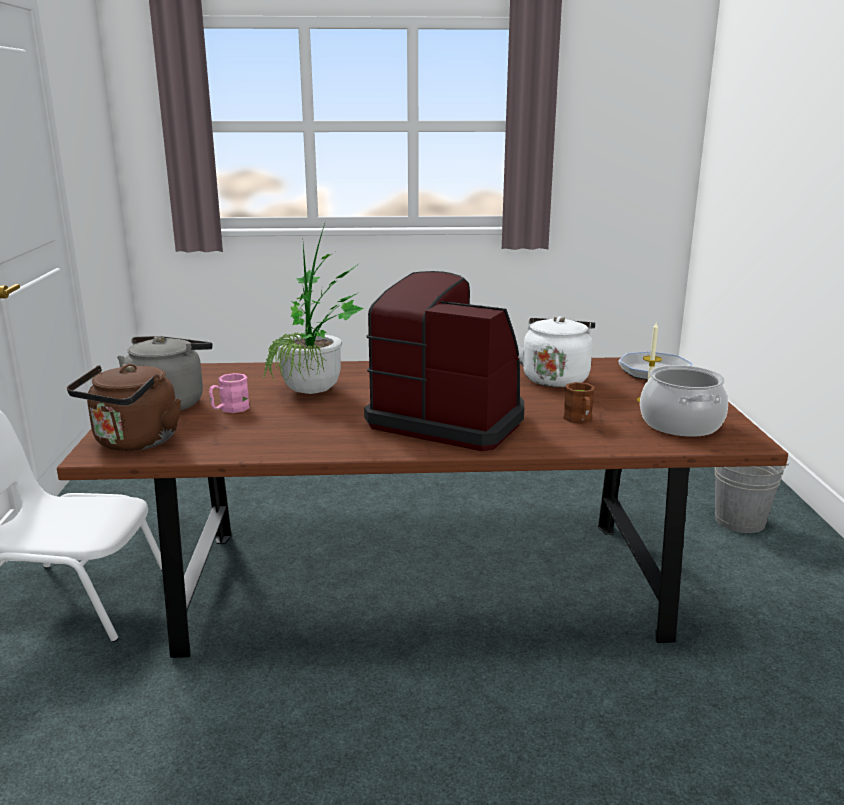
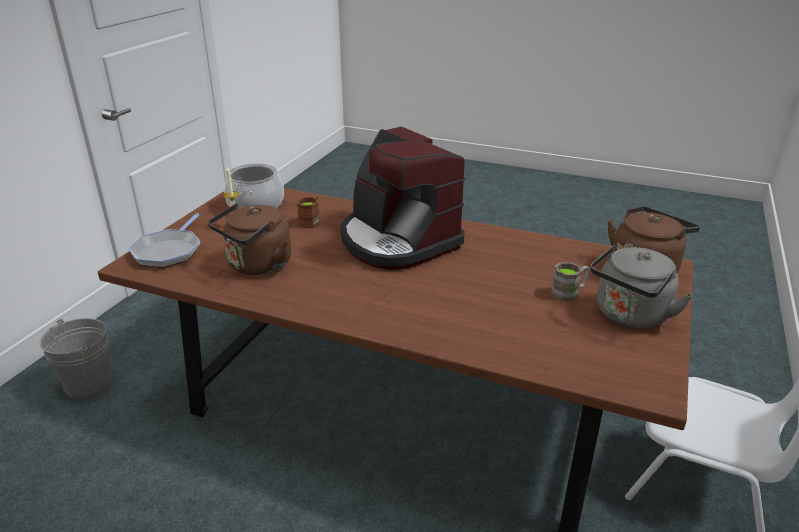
camera: 155 degrees left, 10 degrees up
pink mug [209,373,250,413] -> brown mug [551,262,589,301]
potted plant [263,224,364,394] -> none
white kettle [516,316,595,387] -> brown kettle [208,203,291,275]

